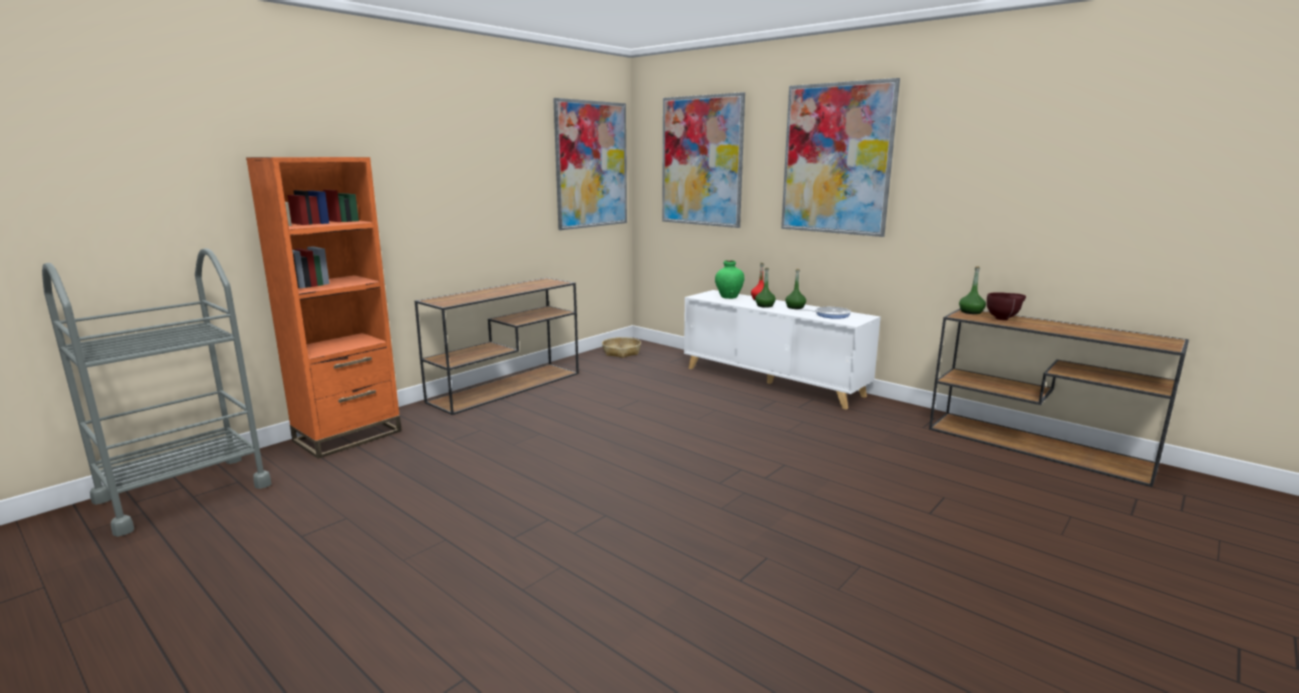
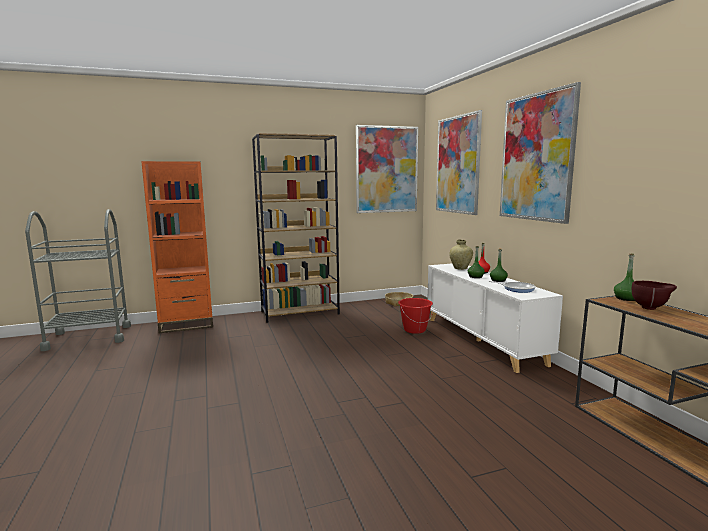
camera: 30 degrees right, 5 degrees down
brown console table [415,278,579,415] -> brown bookcase [252,133,340,323]
green vase [715,260,745,299] -> beige vase [449,240,473,270]
none -> red bucket [398,298,433,334]

